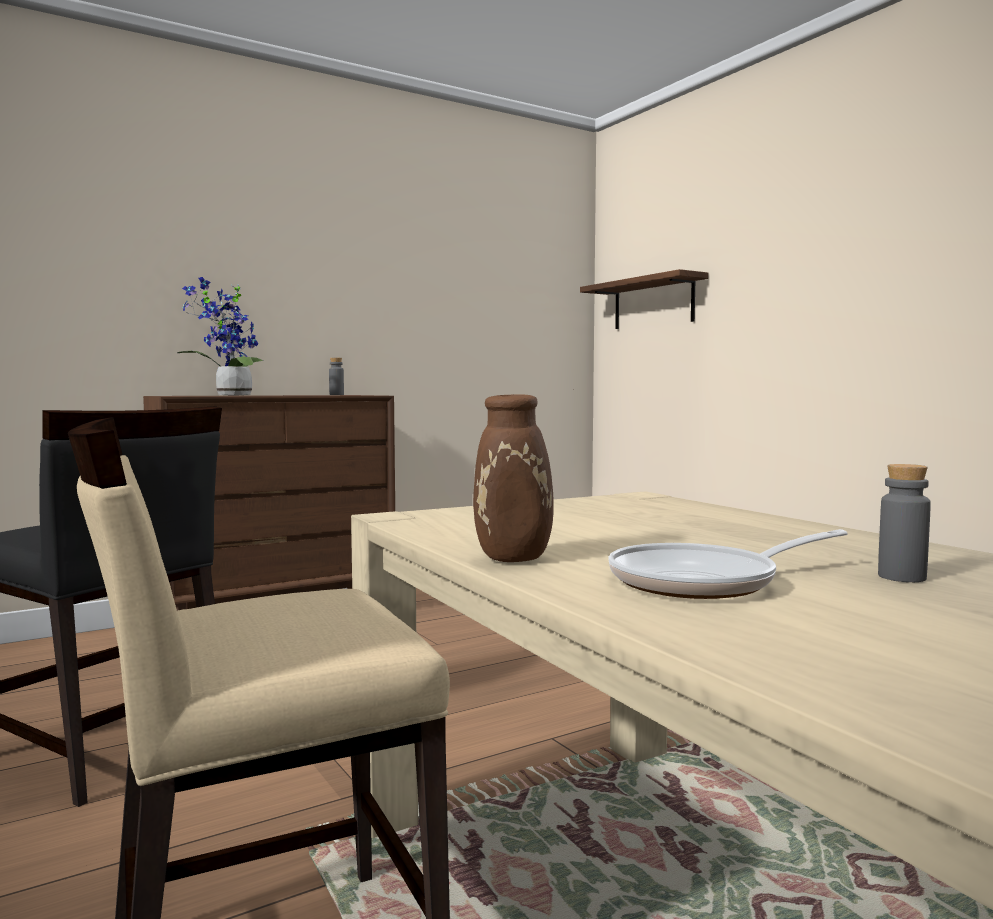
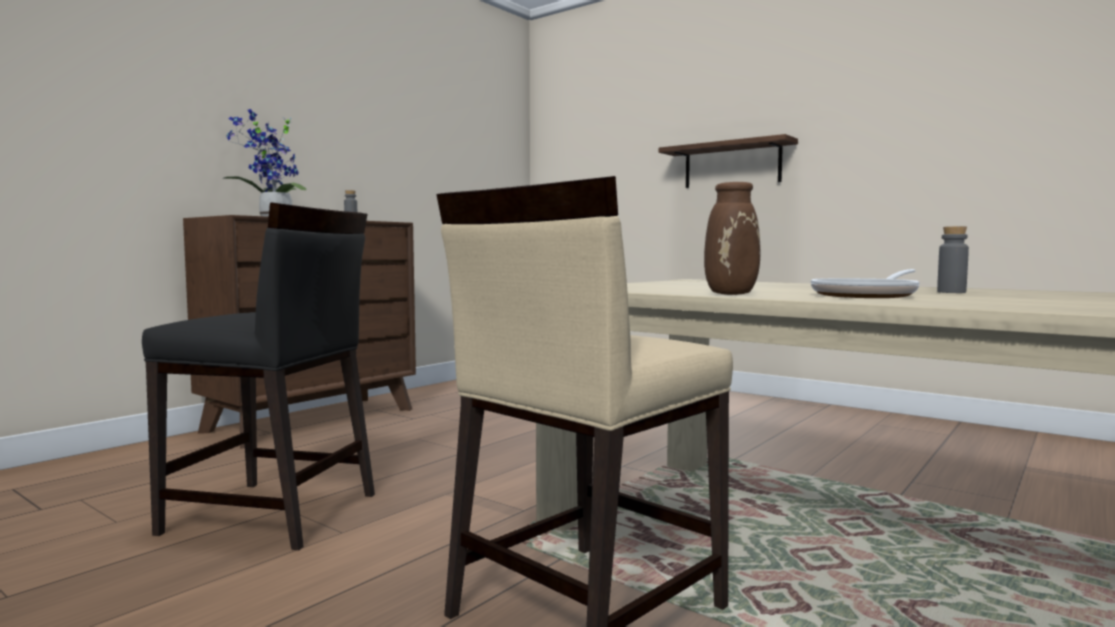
camera: 20 degrees left, 0 degrees up
shelf [580,269,708,329] -> shelf moved to [659,134,798,188]

